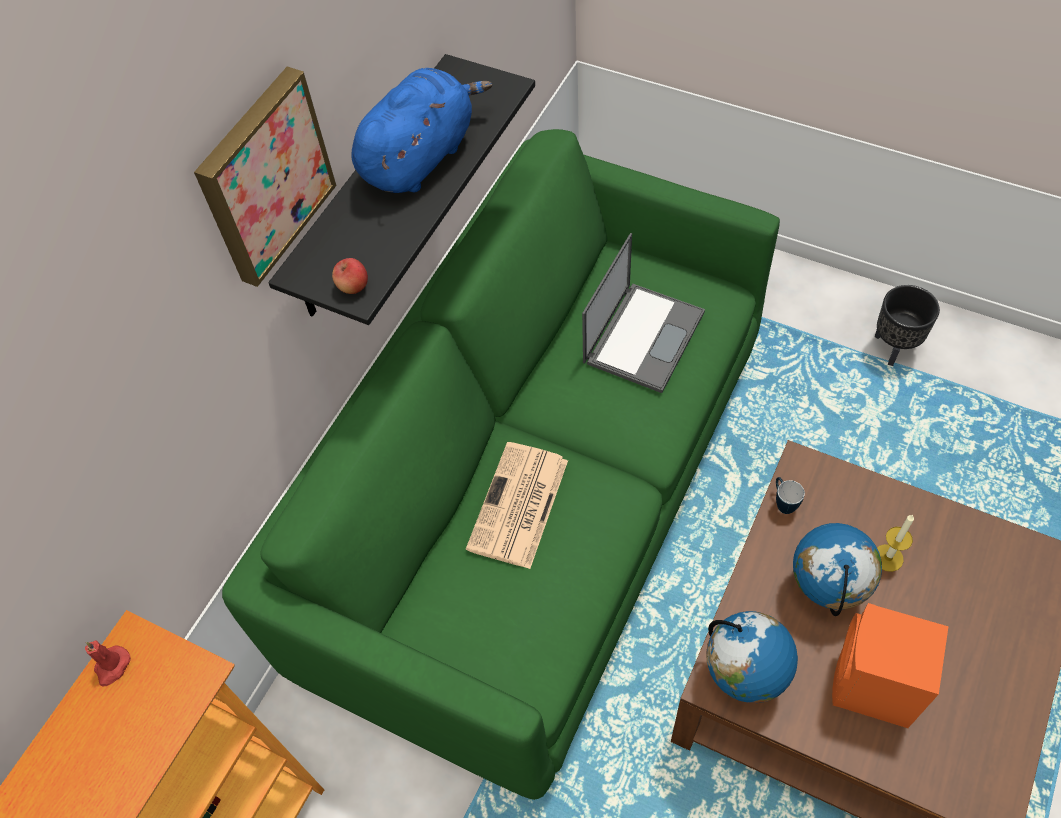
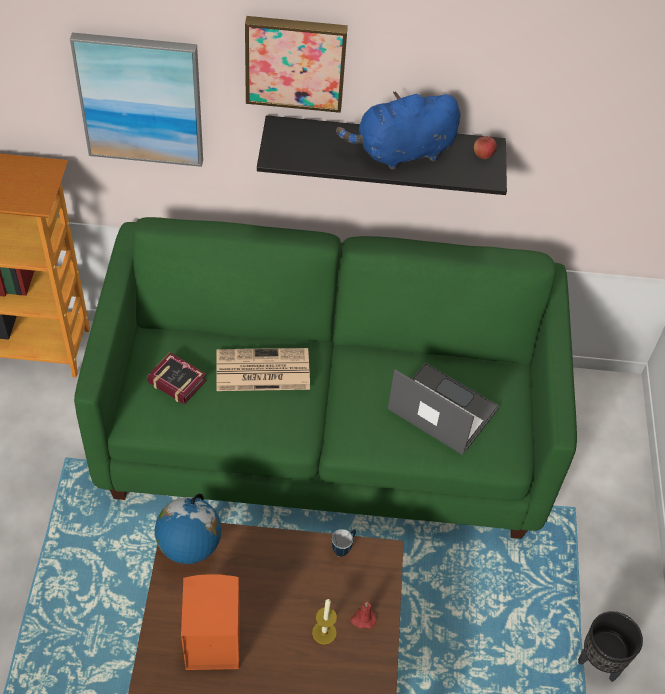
camera: 60 degrees right, 5 degrees down
red candle [85,640,131,687] -> red candle moved to [350,602,376,629]
apple [332,258,368,294] -> apple moved to [474,136,497,159]
blue plush toy [352,68,492,193] -> blue plush toy turned 150 degrees clockwise [336,91,461,170]
laptop [582,233,705,393] -> laptop turned 150 degrees counterclockwise [388,362,500,455]
globe [793,523,882,616] -> none
none -> picture [70,32,203,167]
none -> book [147,352,207,404]

